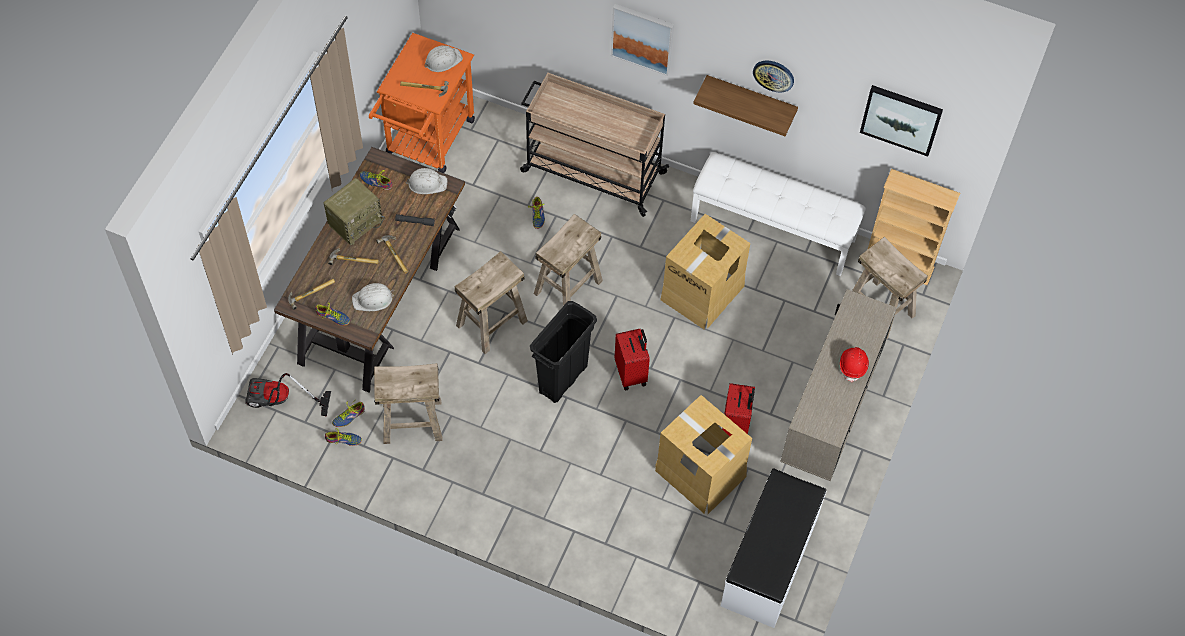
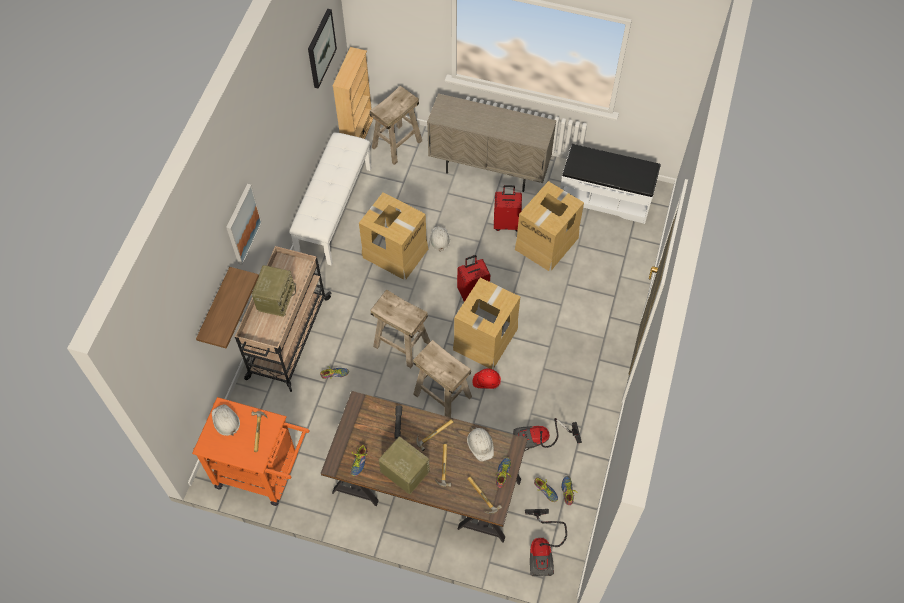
camera: 95 degrees left, 0 degrees up
beige stool [374,363,442,444] -> vacuum cleaner [513,418,582,451]
white hard hat [406,168,448,194] -> white hard hat moved to [430,226,450,252]
black trash can [530,301,597,403] -> cardboard box [453,277,520,369]
shelf [693,75,798,136] -> shelf moved to [196,267,259,349]
wall clock [753,61,794,92] -> none
red hard hat [840,347,869,382] -> red hard hat moved to [473,369,501,389]
none -> radio [252,265,296,317]

